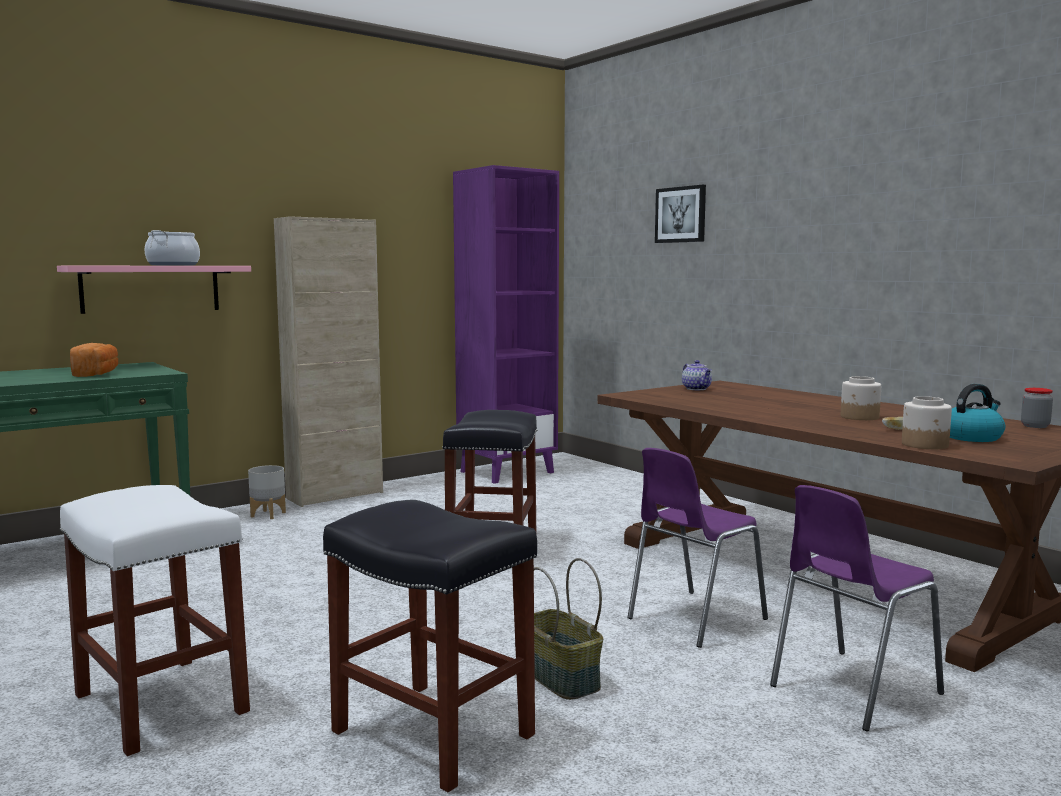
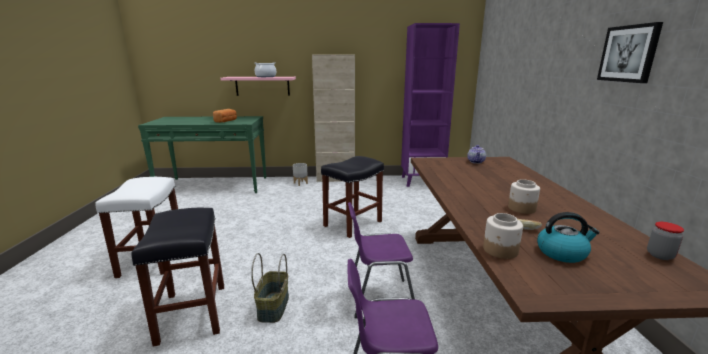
camera: 35 degrees right, 10 degrees up
picture [655,185,706,243] -> picture moved to [597,22,663,83]

